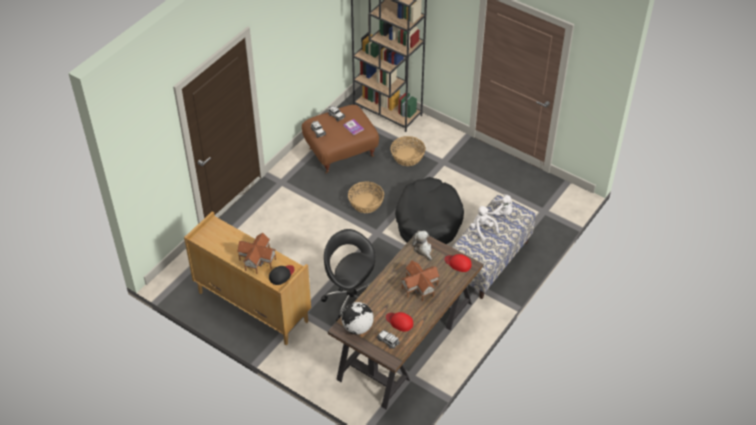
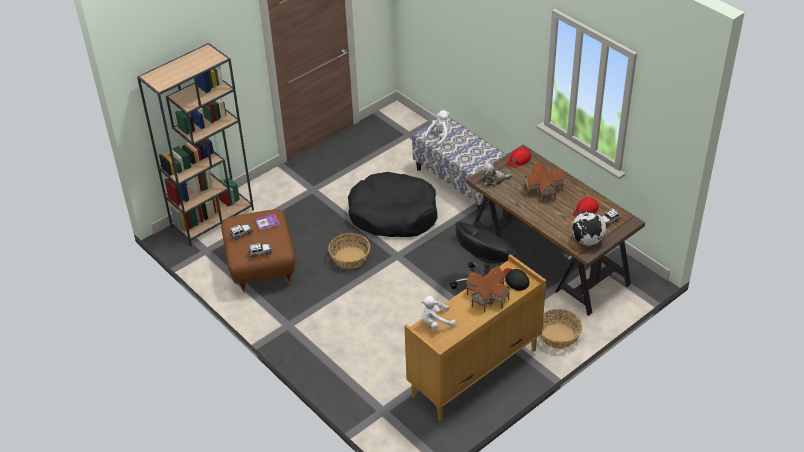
camera: 75 degrees left, 5 degrees down
basket [390,136,425,166] -> basket moved to [540,309,582,349]
white plush toy [470,205,499,241] -> white plush toy moved to [421,296,456,329]

